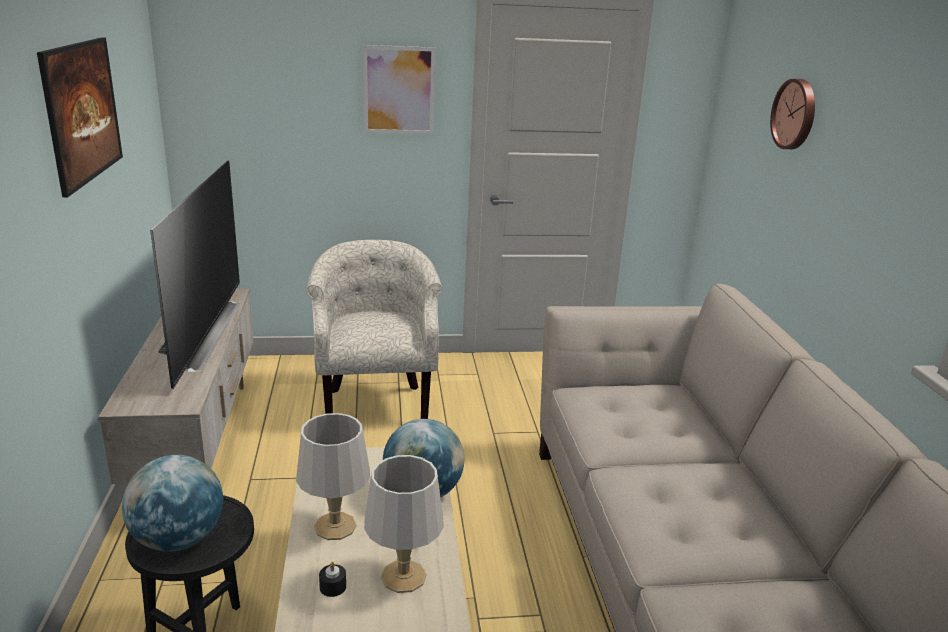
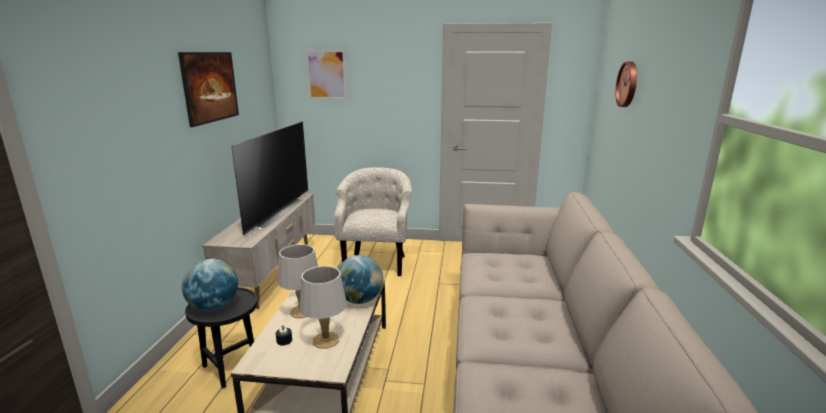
camera: 15 degrees right, 5 degrees down
picture [363,45,435,134] -> picture moved to [306,50,347,99]

